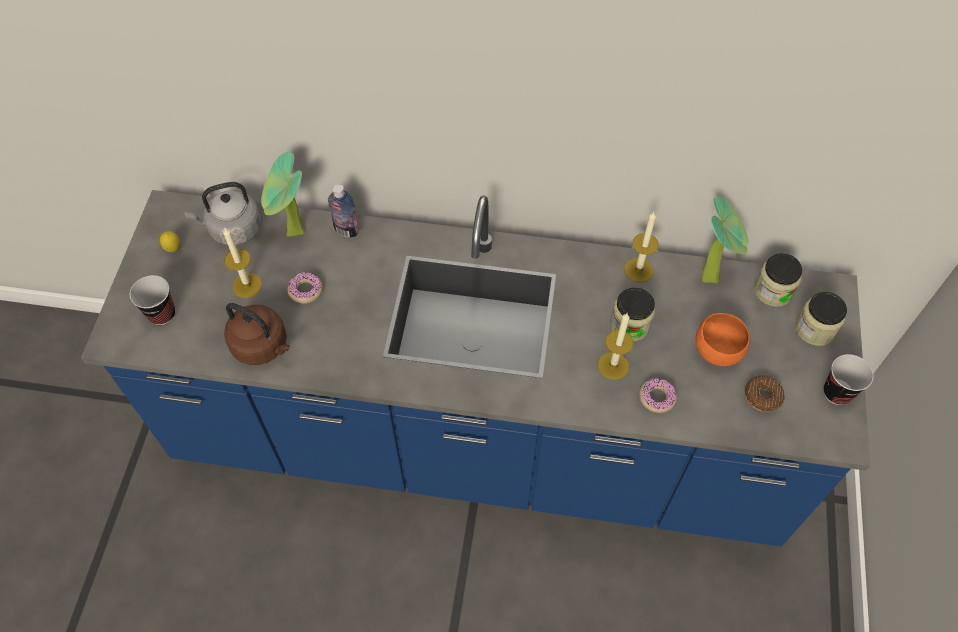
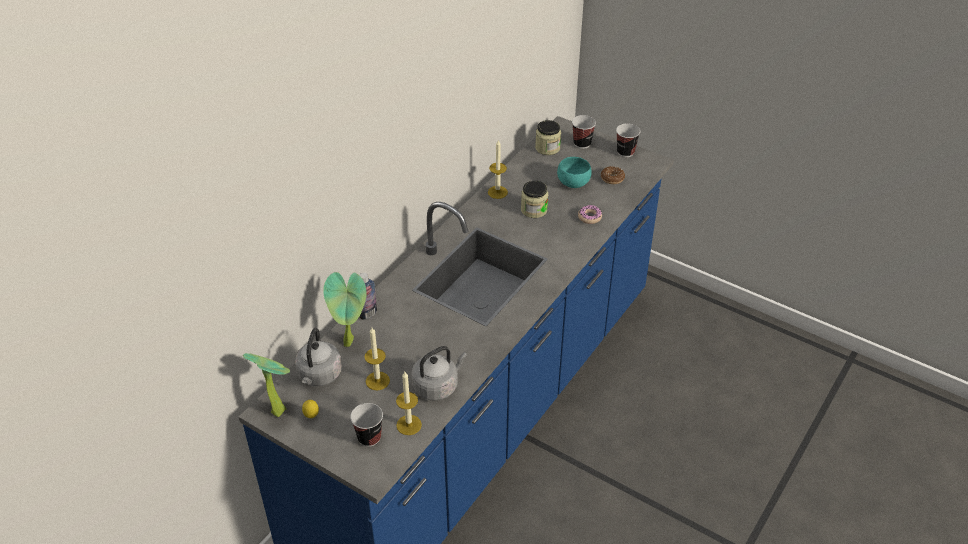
camera: 65 degrees left, 15 degrees down
brown kettle [224,303,290,365] -> grey kettle [411,346,467,401]
donut [287,272,323,304] -> none
candle [598,313,633,380] -> candle moved to [396,372,422,435]
orange bowl [695,313,750,366] -> turquoise bowl [557,157,592,188]
potted plant [701,196,749,284] -> potted plant moved to [243,353,290,417]
jar [795,292,847,346] -> cup [572,115,596,149]

